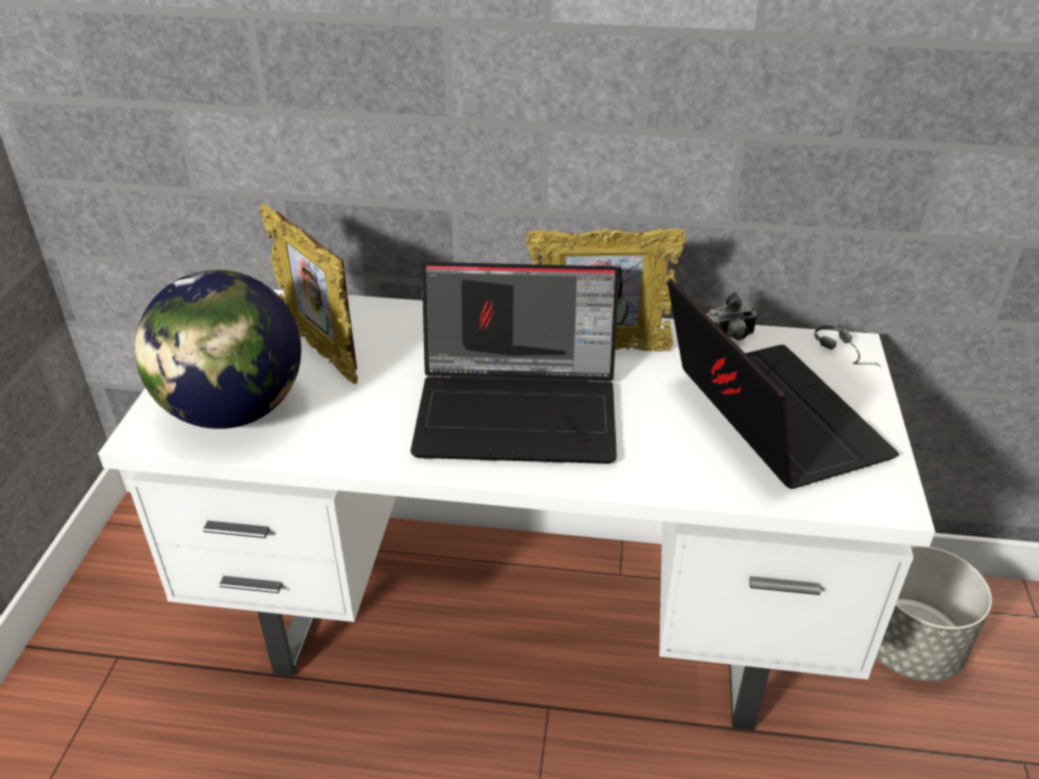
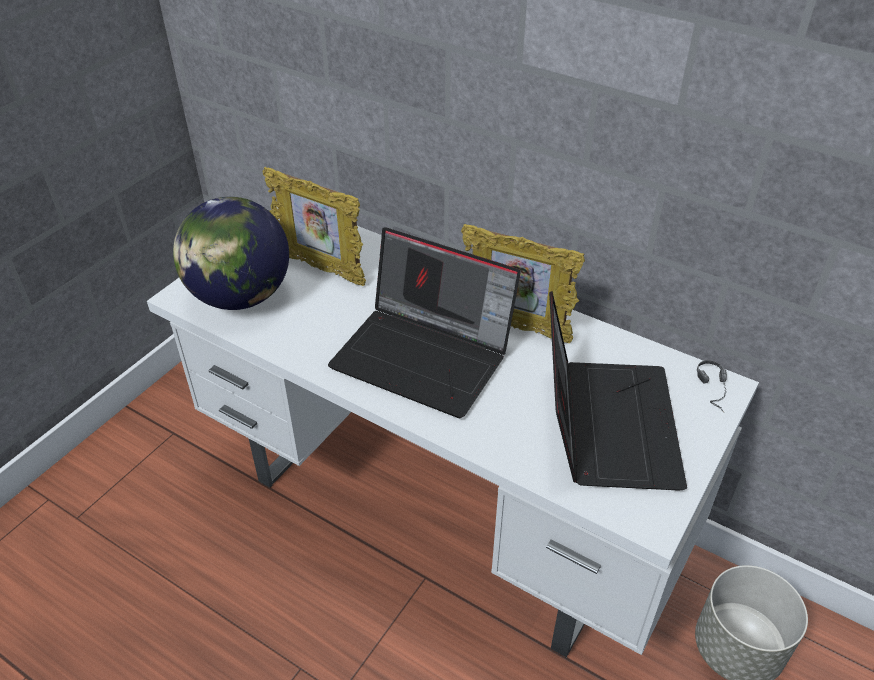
camera: 25 degrees right, 5 degrees up
picture frame [260,203,358,384] -> picture frame turned 45 degrees counterclockwise [263,167,366,286]
camera [706,292,758,340] -> none

